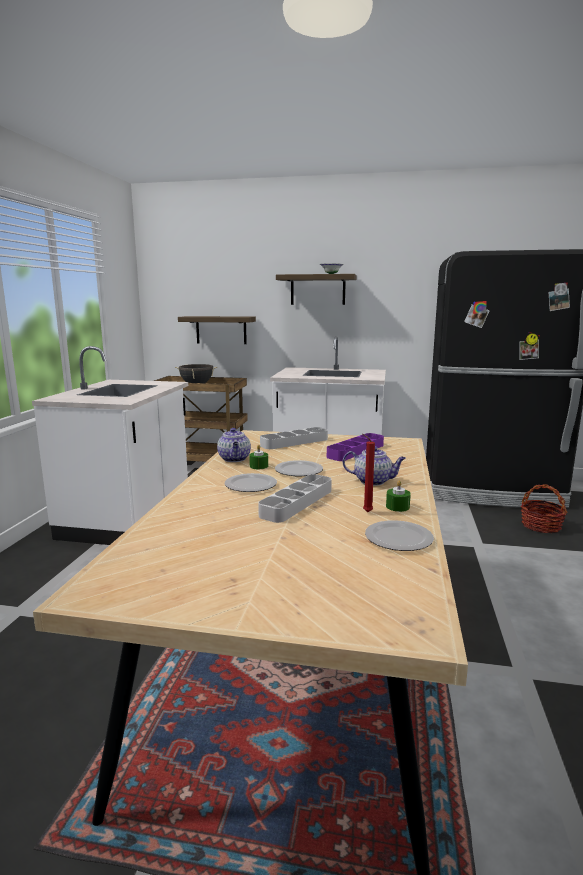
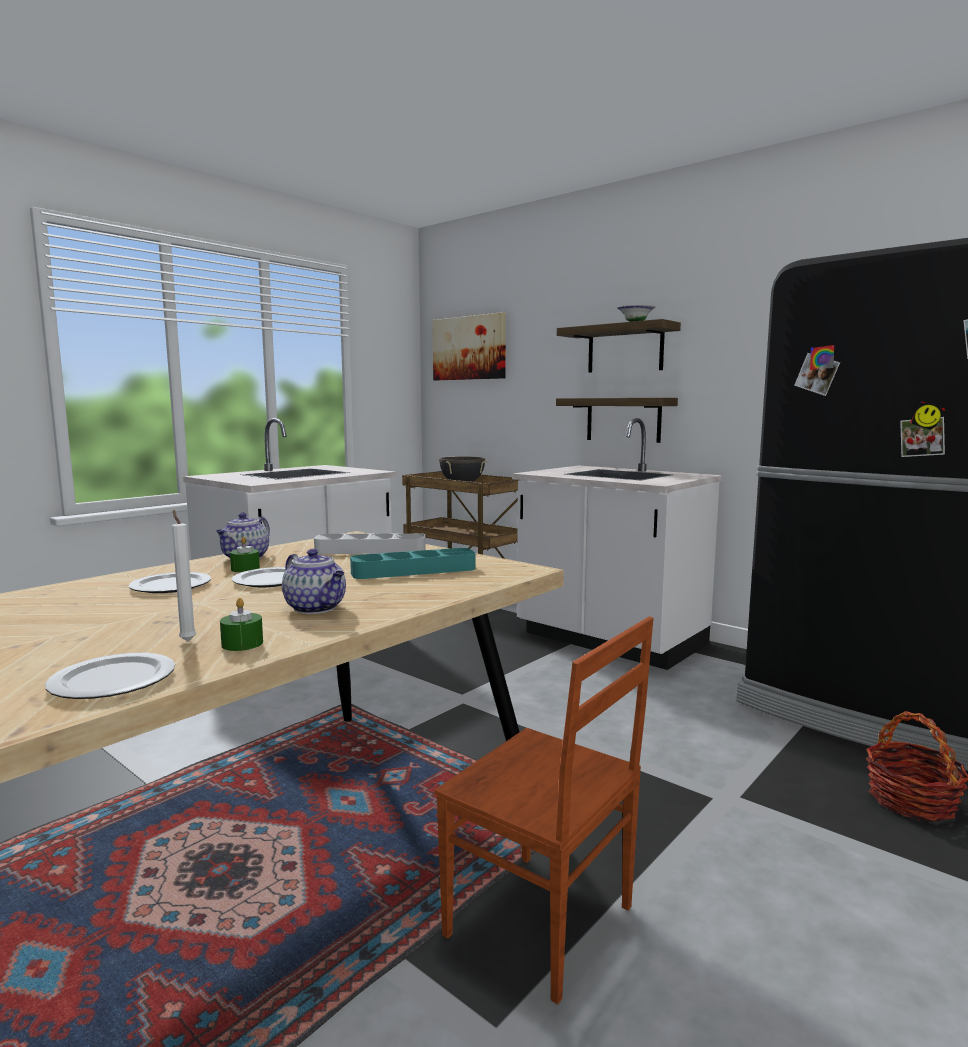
camera: 30 degrees right, 5 degrees down
shelf [178,316,256,344] -> shelf moved to [556,398,678,443]
grey tray [258,474,332,523] -> none
purple tray [327,433,384,461] -> turquoise tray [350,548,475,579]
red candle [363,434,375,512] -> white candle [172,510,196,641]
none -> picture [433,312,506,380]
none -> brown chair [435,616,654,1004]

